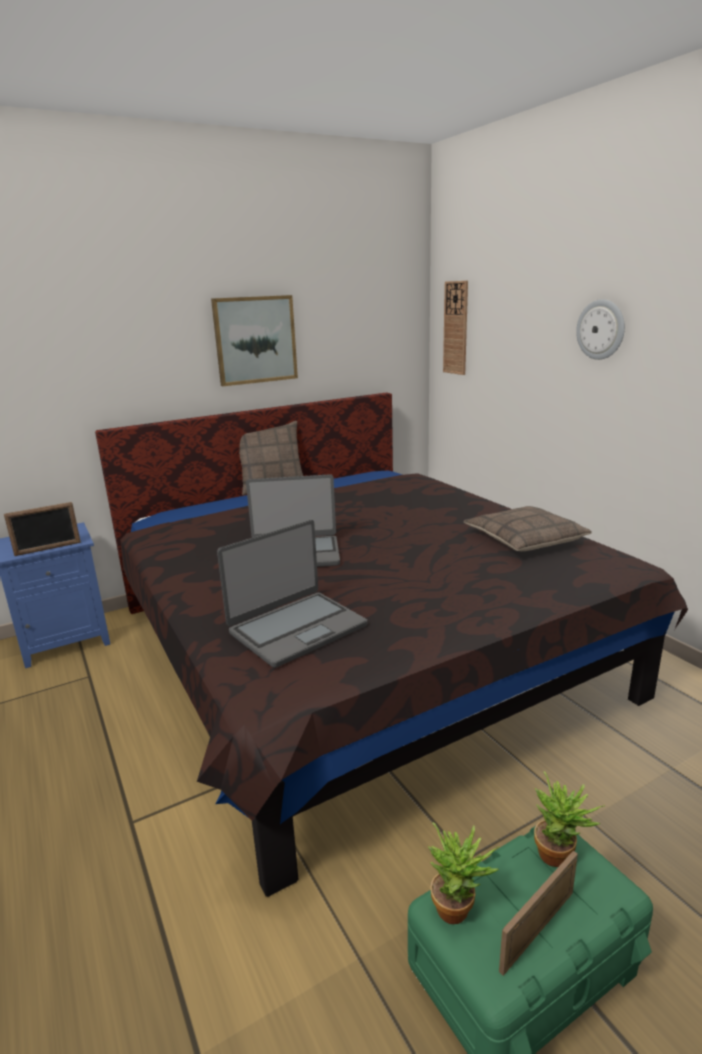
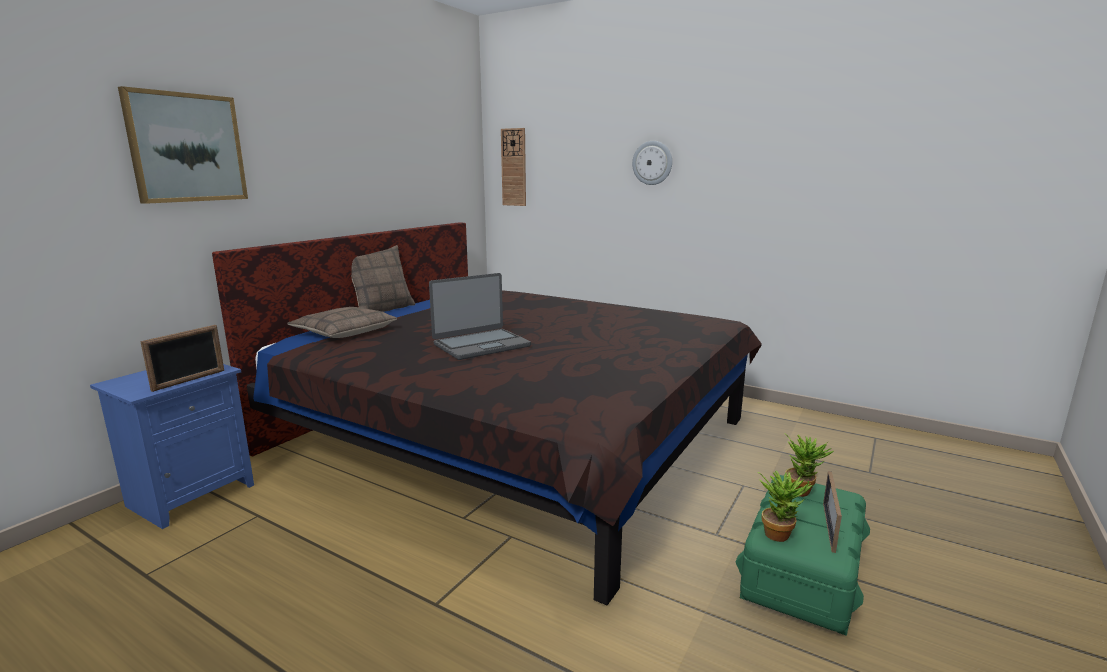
camera: 30 degrees left, 5 degrees down
picture [211,295,298,386] -> picture moved to [118,86,248,204]
laptop [217,520,367,668] -> none
pillow [464,506,592,551] -> pillow moved to [287,307,397,338]

